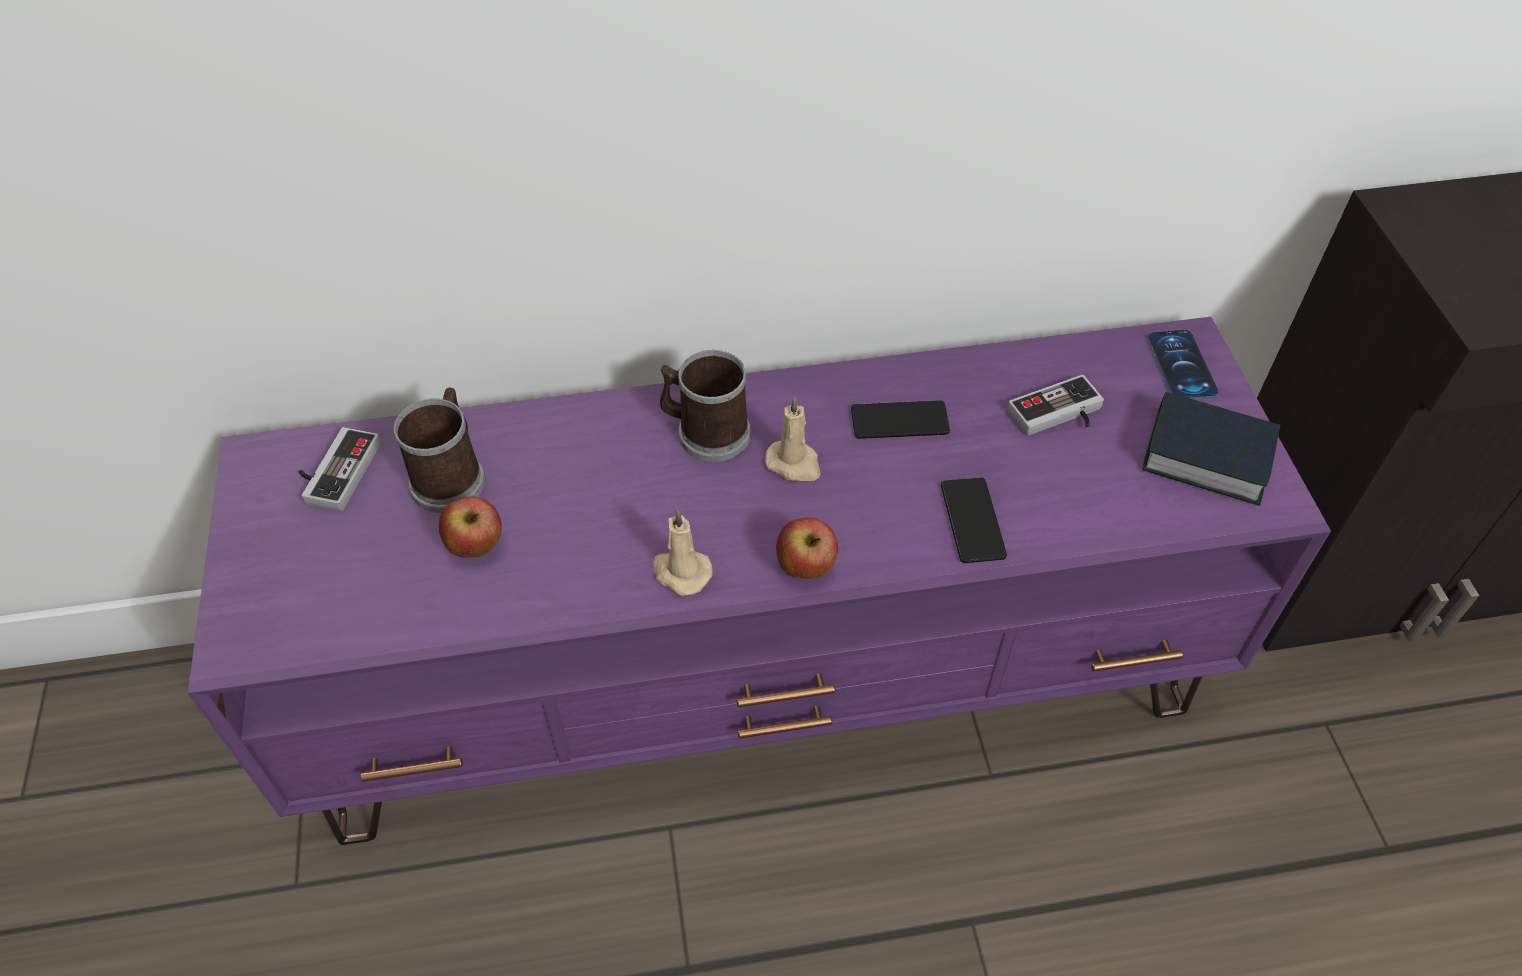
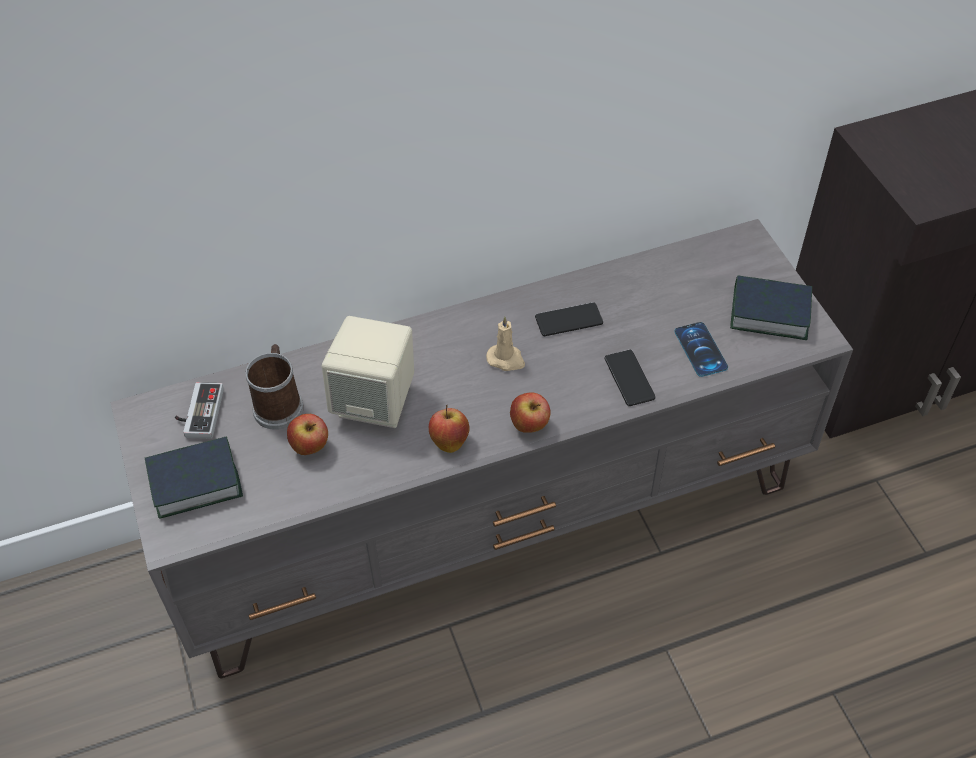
camera: 10 degrees left, 0 degrees up
purple tv stand [188,317,1331,845] -> grey tv stand [110,219,853,679]
beige candle [652,510,713,596] -> apple [429,405,470,453]
mug [660,350,751,462] -> none
game controller [1007,375,1104,435] -> none
phone [1147,330,1219,399] -> phone moved to [674,322,728,377]
none -> book [145,436,243,519]
none -> beige speaker [322,316,414,428]

